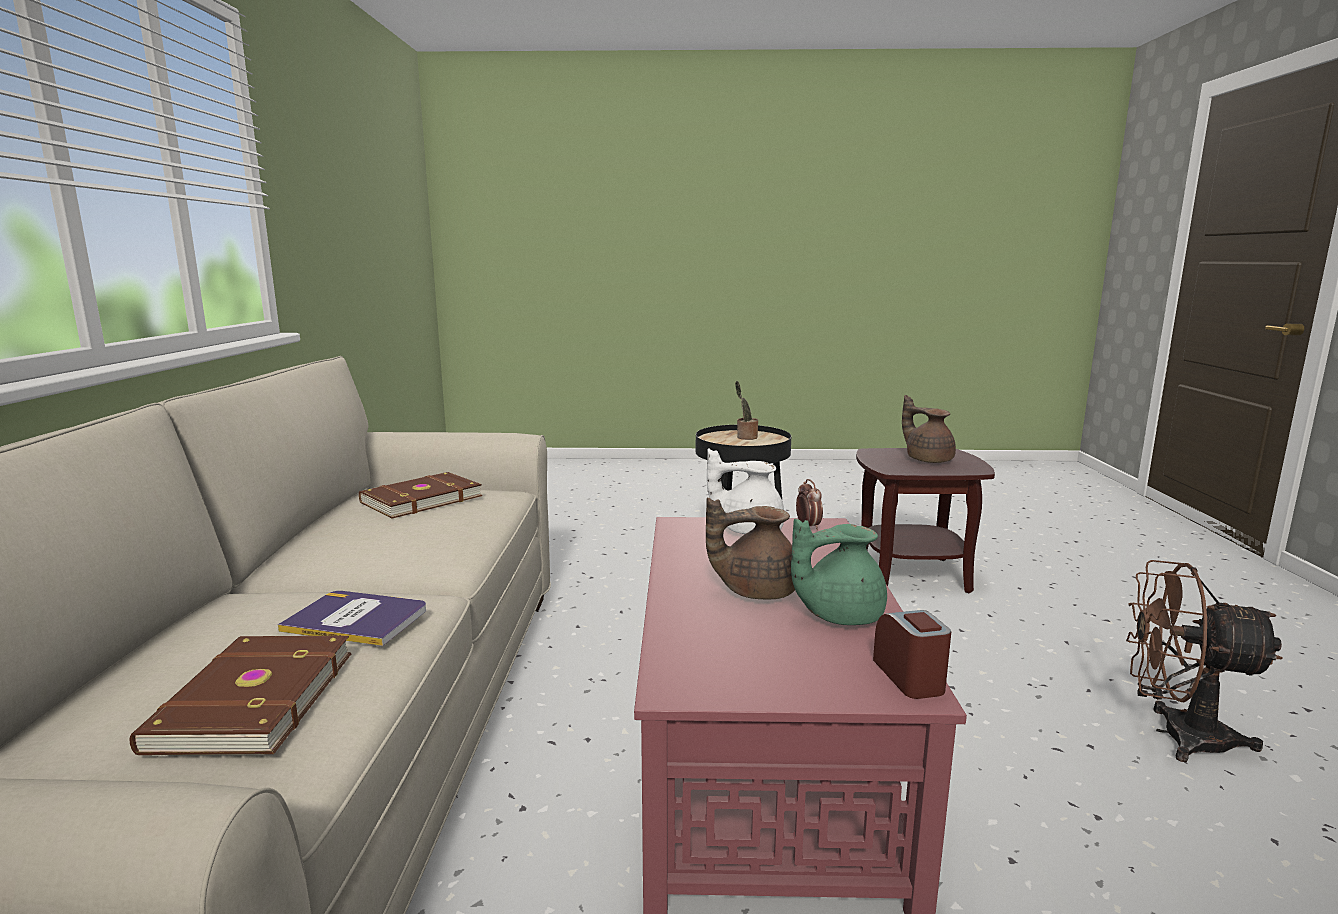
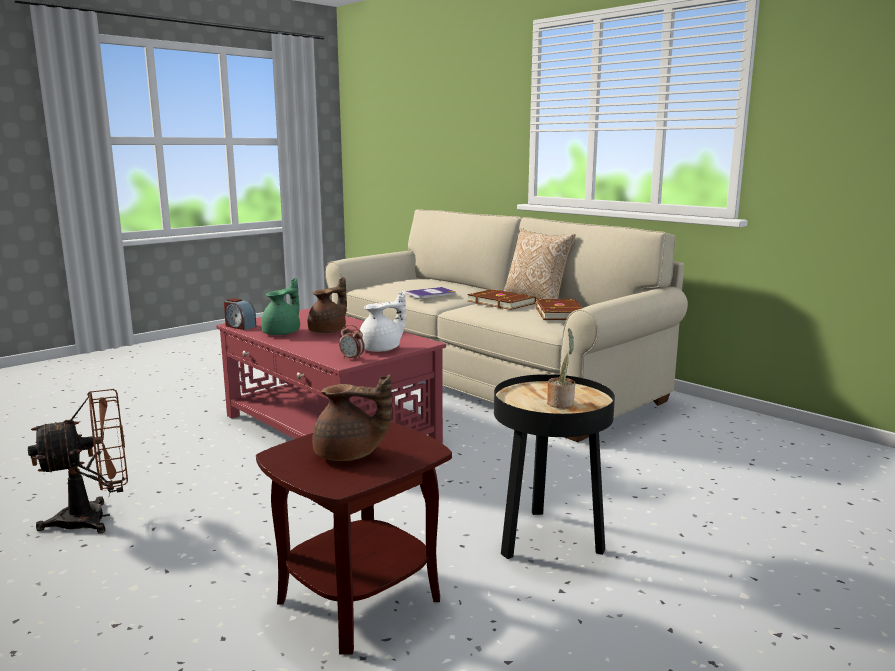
camera: 135 degrees right, 0 degrees up
brown book [130,636,351,755] -> brown book moved to [467,289,536,310]
none -> pillow [504,228,576,299]

